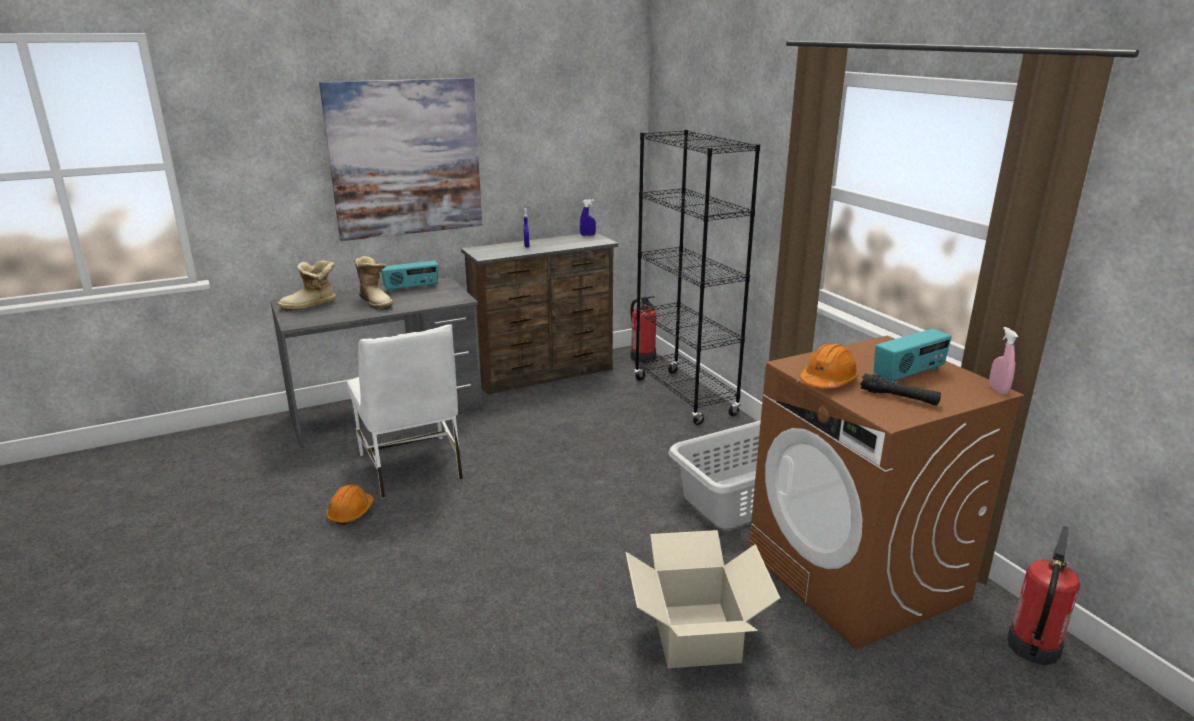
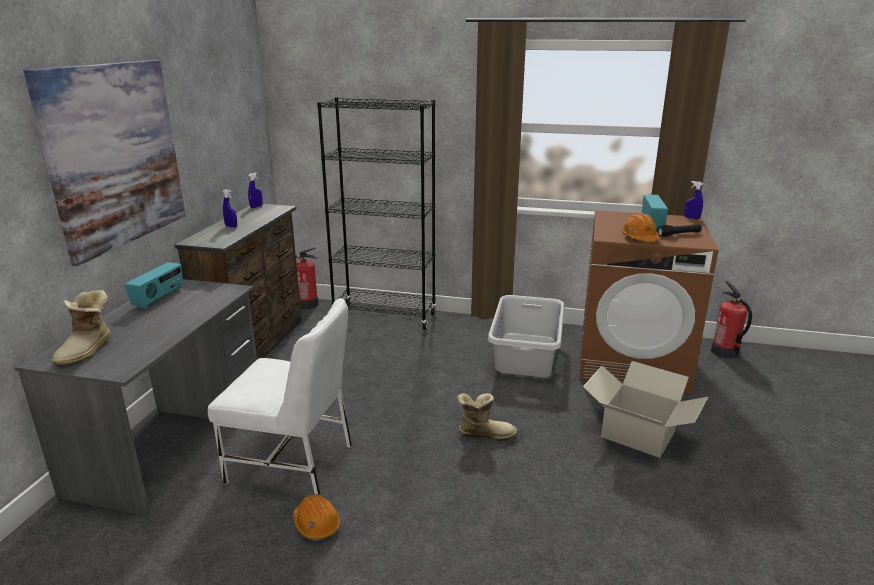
camera: 50 degrees left, 0 degrees up
boot [354,256,393,310] -> boot moved to [457,393,517,441]
pink spray bottle [989,327,1018,395] -> blue spray bottle [684,181,703,219]

